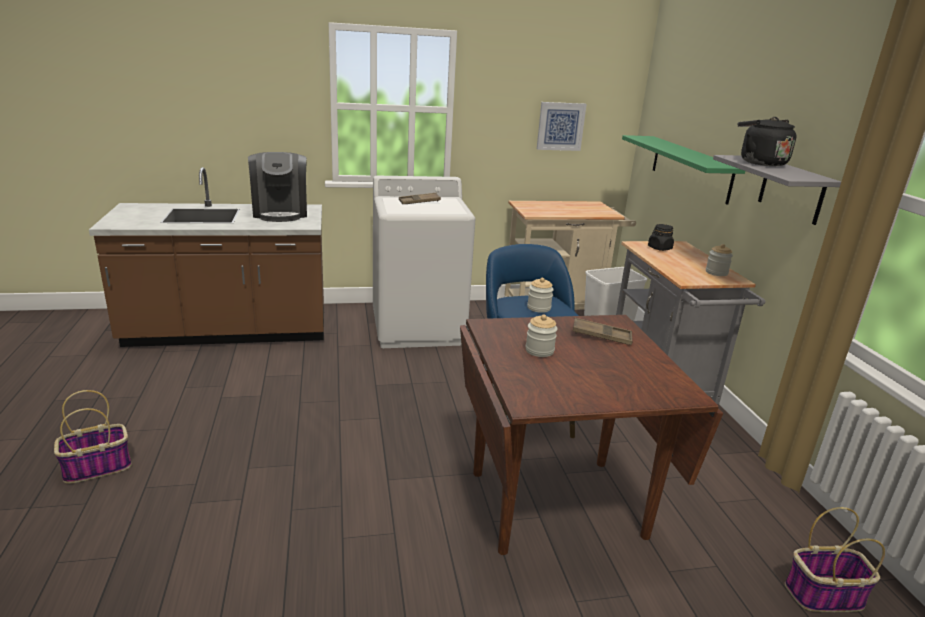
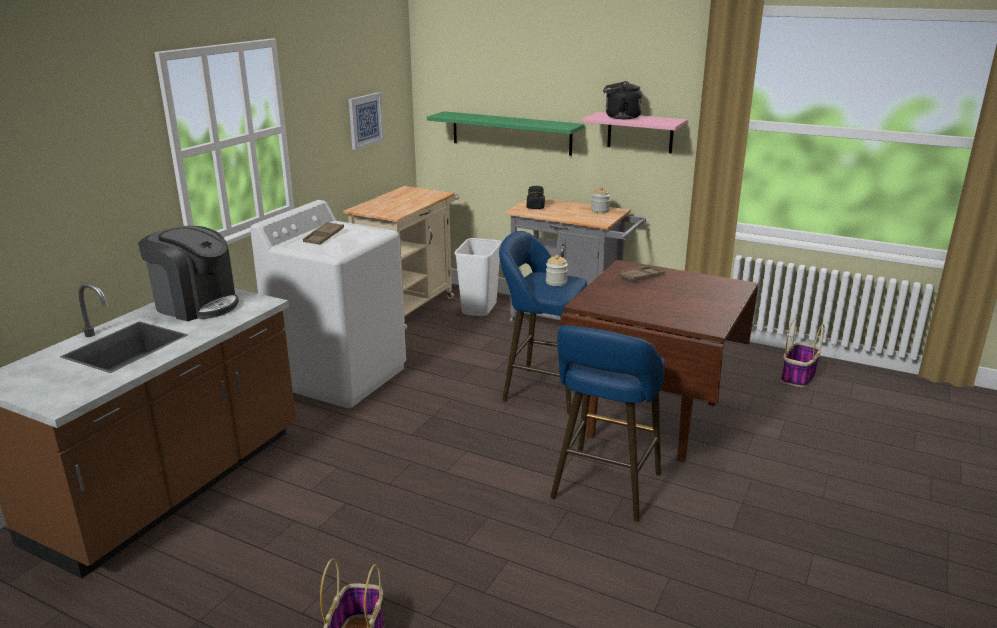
camera: 50 degrees left, 0 degrees up
jar [525,315,557,357] -> none
grey shelf [713,155,841,225] -> pink shelf [582,112,688,153]
none -> blue stool [550,325,665,522]

